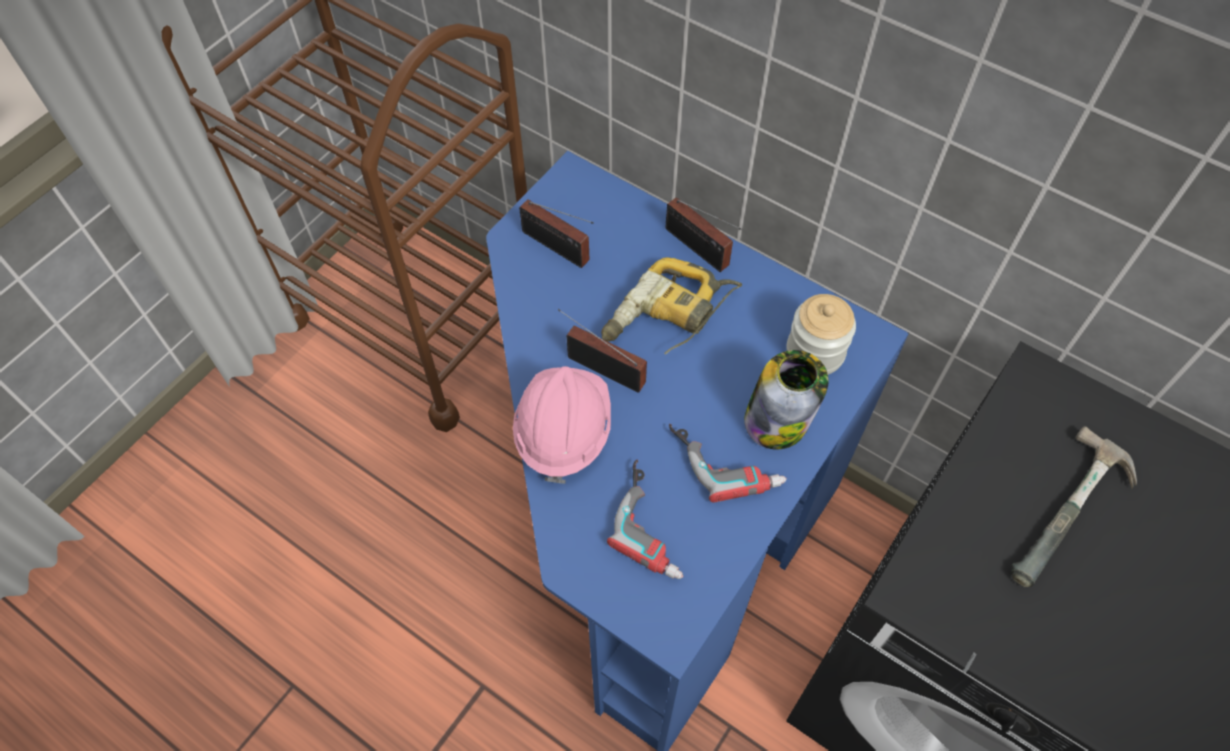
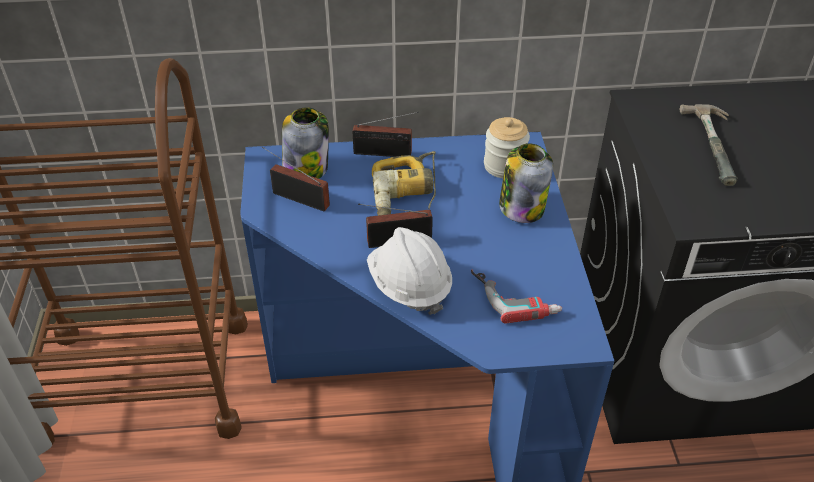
camera: 40 degrees left, 15 degrees down
pink hard hat [513,366,611,484] -> white hard hat [367,227,452,315]
radio [519,199,594,268] -> radio turned 150 degrees counterclockwise [262,147,330,211]
power drill [669,424,787,503] -> none
none -> jar [282,107,329,179]

